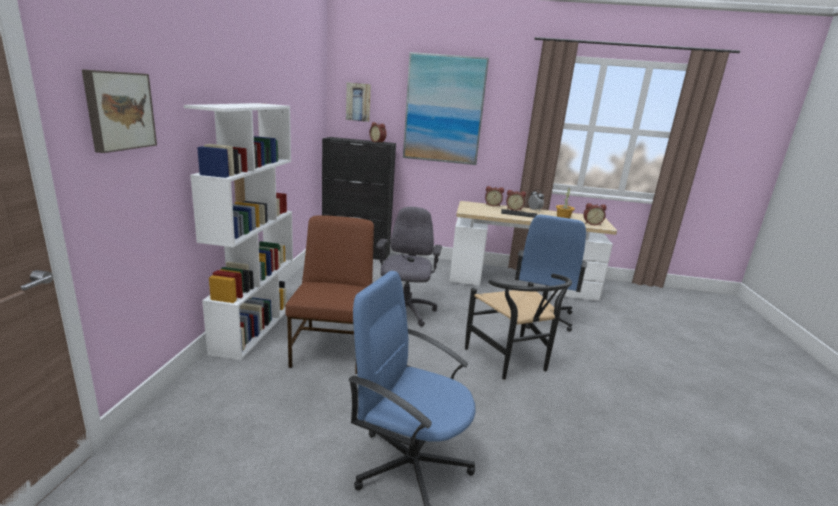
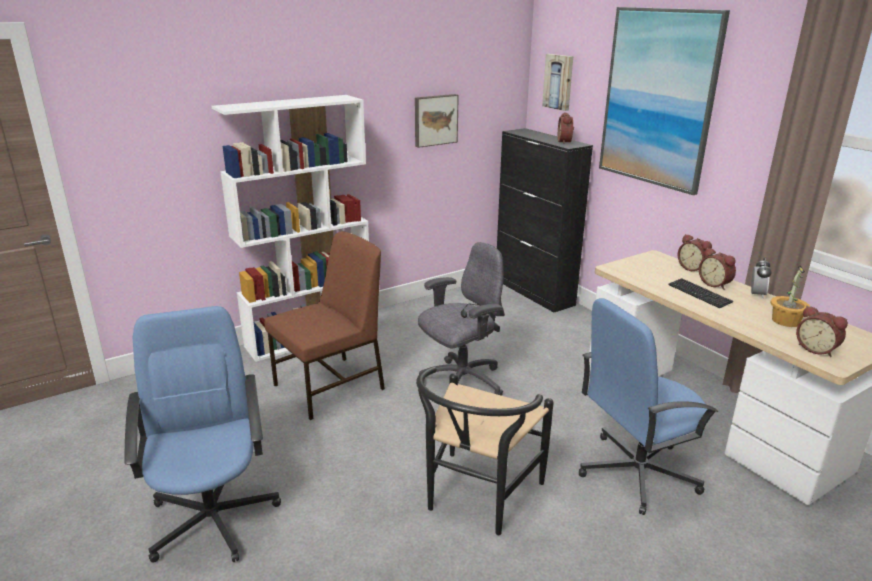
camera: 50 degrees right, 5 degrees up
picture [82,69,157,153] -> picture moved to [415,94,459,148]

